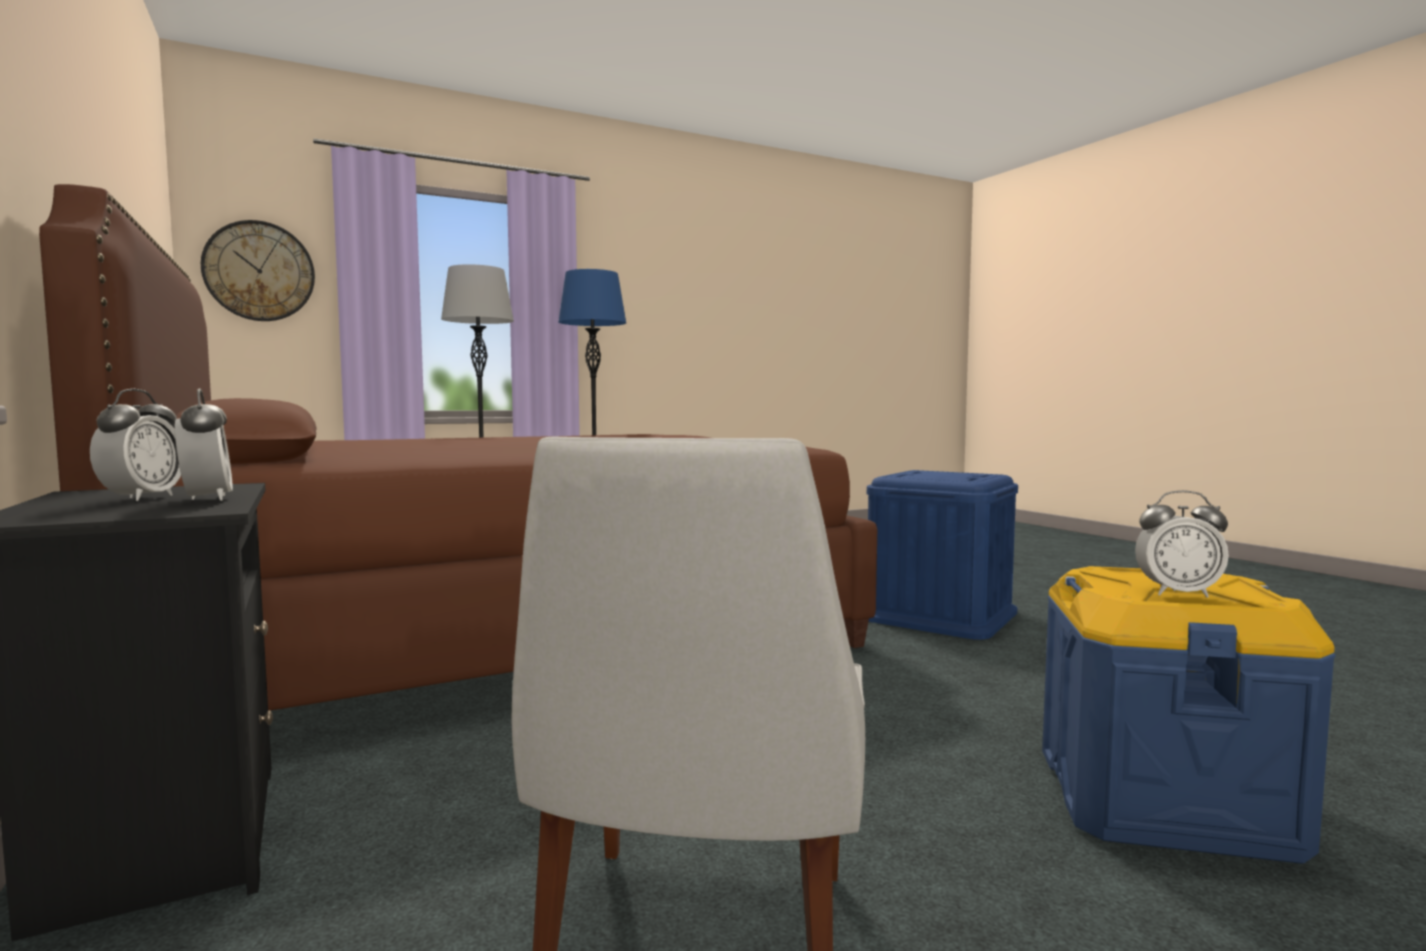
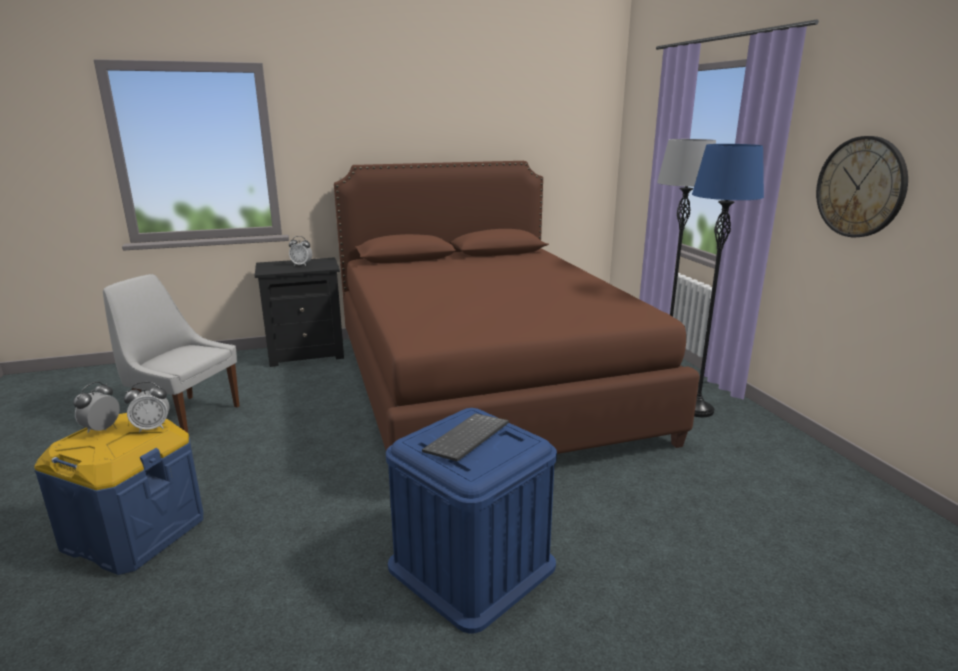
camera: 100 degrees right, 15 degrees up
alarm clock [175,388,233,501] -> alarm clock moved to [124,382,169,432]
wall clock [201,220,315,321] -> wall clock moved to [816,136,908,237]
none -> keyboard [422,413,509,462]

